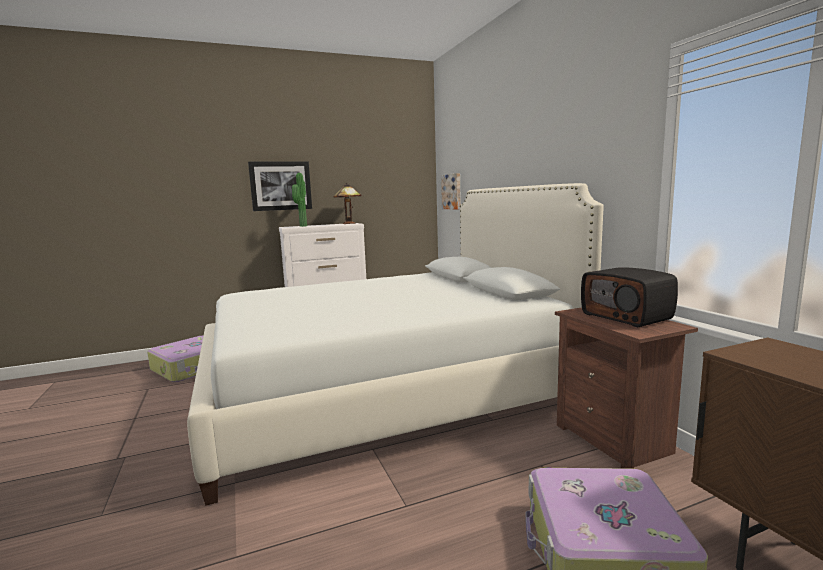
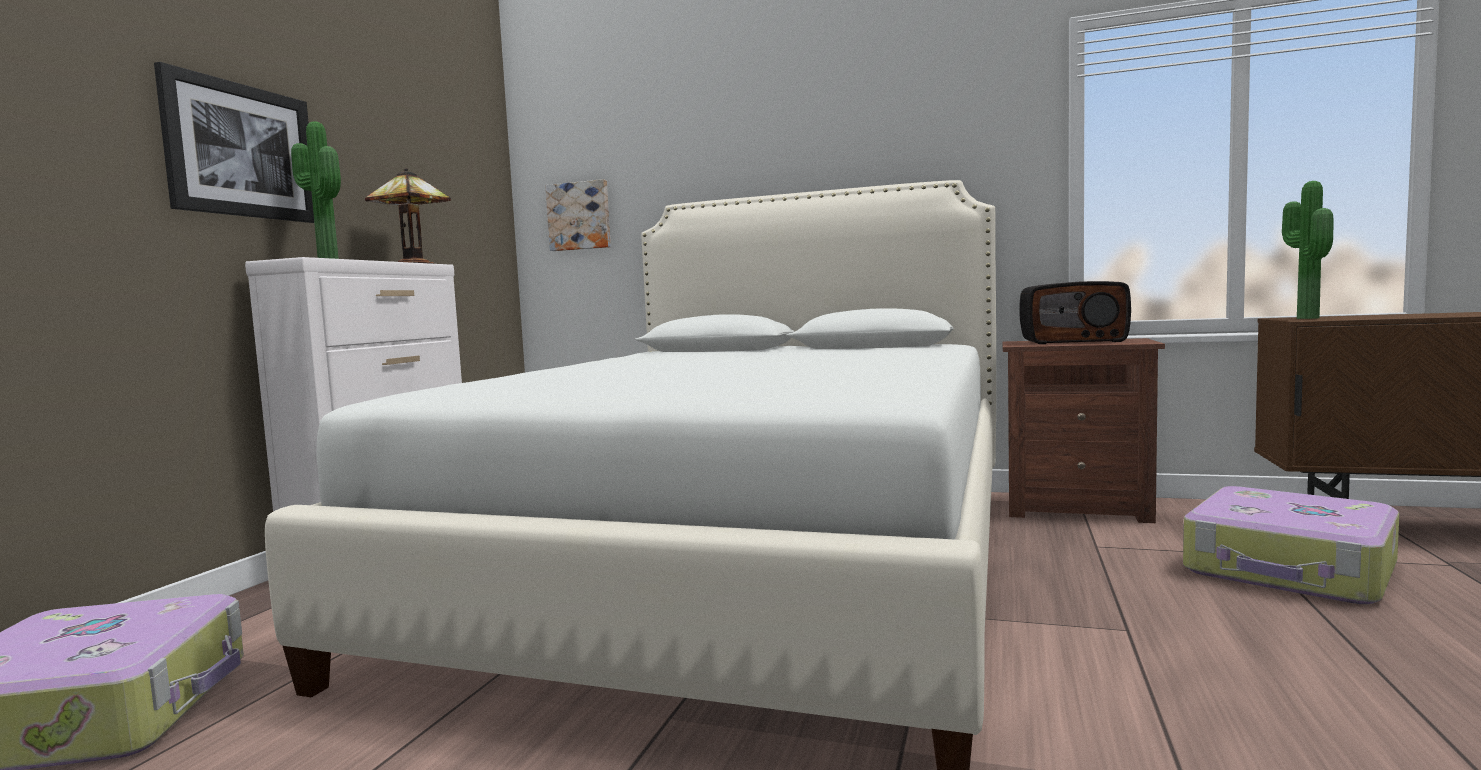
camera: 50 degrees left, 5 degrees down
none -> potted plant [1282,181,1333,319]

